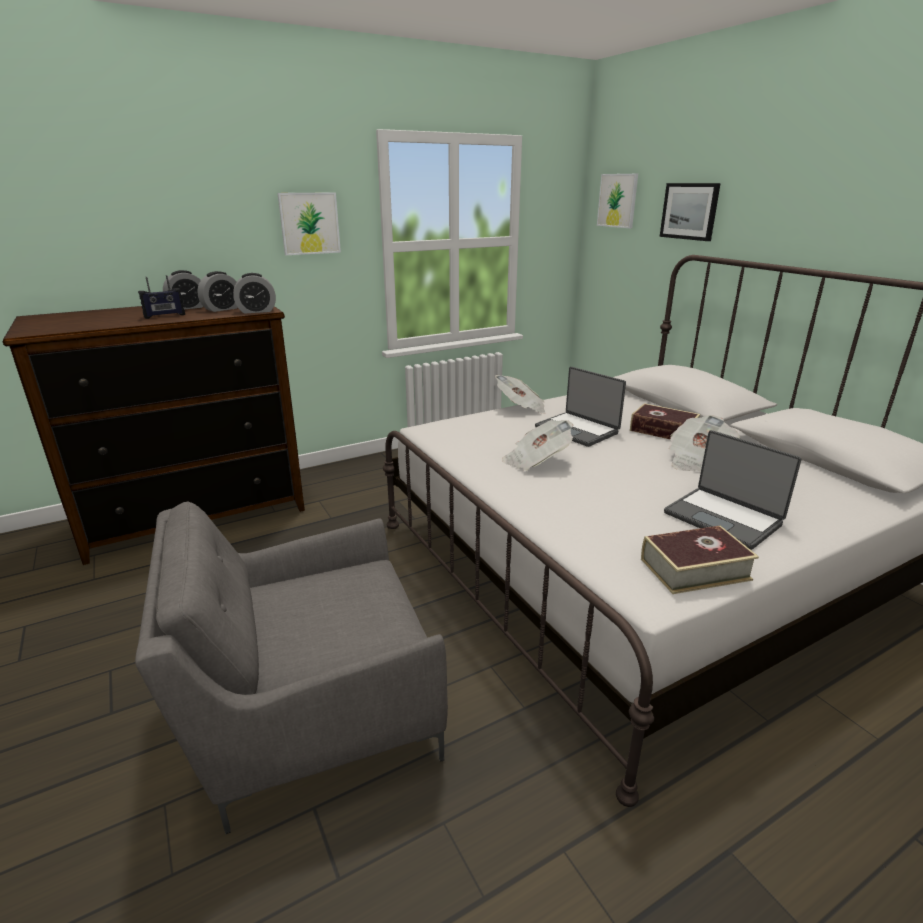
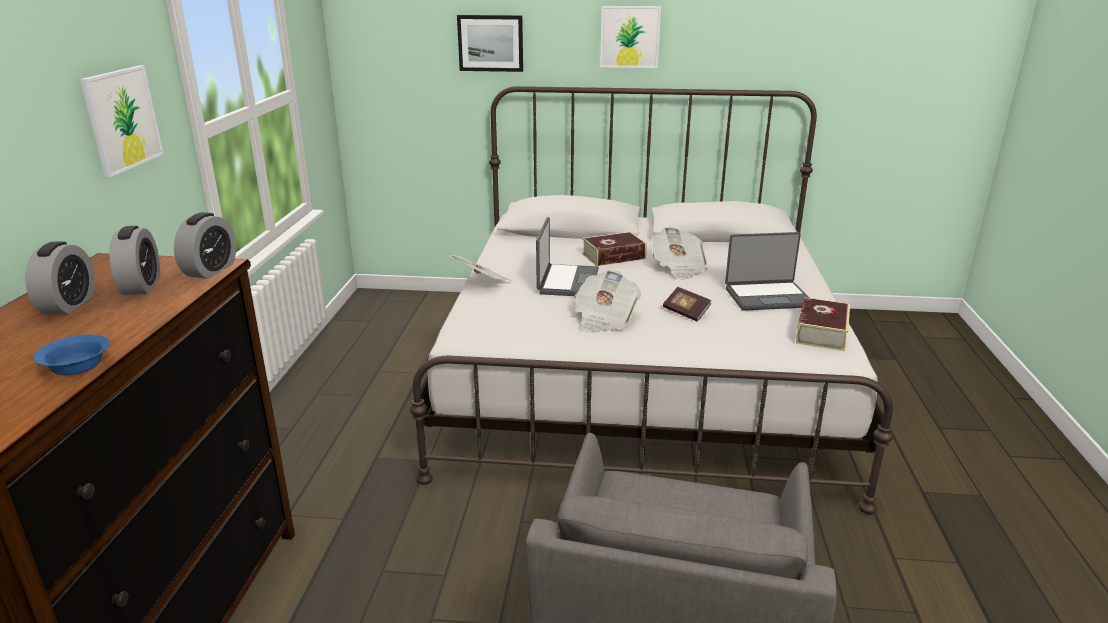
camera: 55 degrees left, 0 degrees up
radio [138,275,185,319] -> none
laptop [535,367,626,447] -> laptop turned 75 degrees counterclockwise [536,217,599,296]
picture [597,174,638,228] -> picture moved to [600,6,661,68]
none -> blue bowl [34,334,110,375]
none -> book [663,287,712,322]

